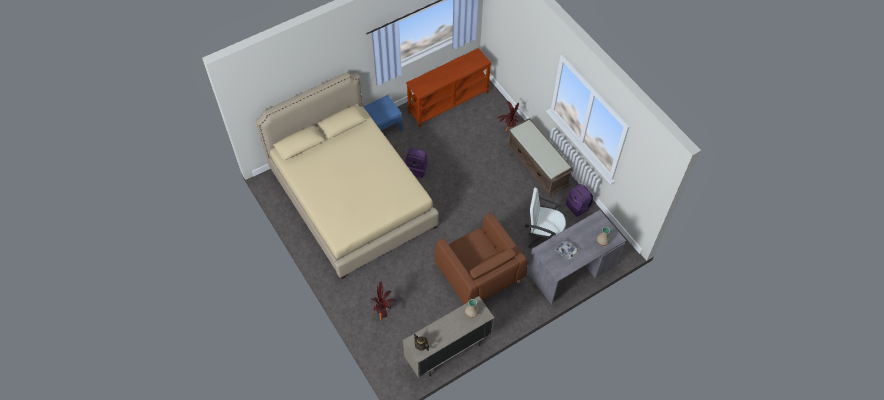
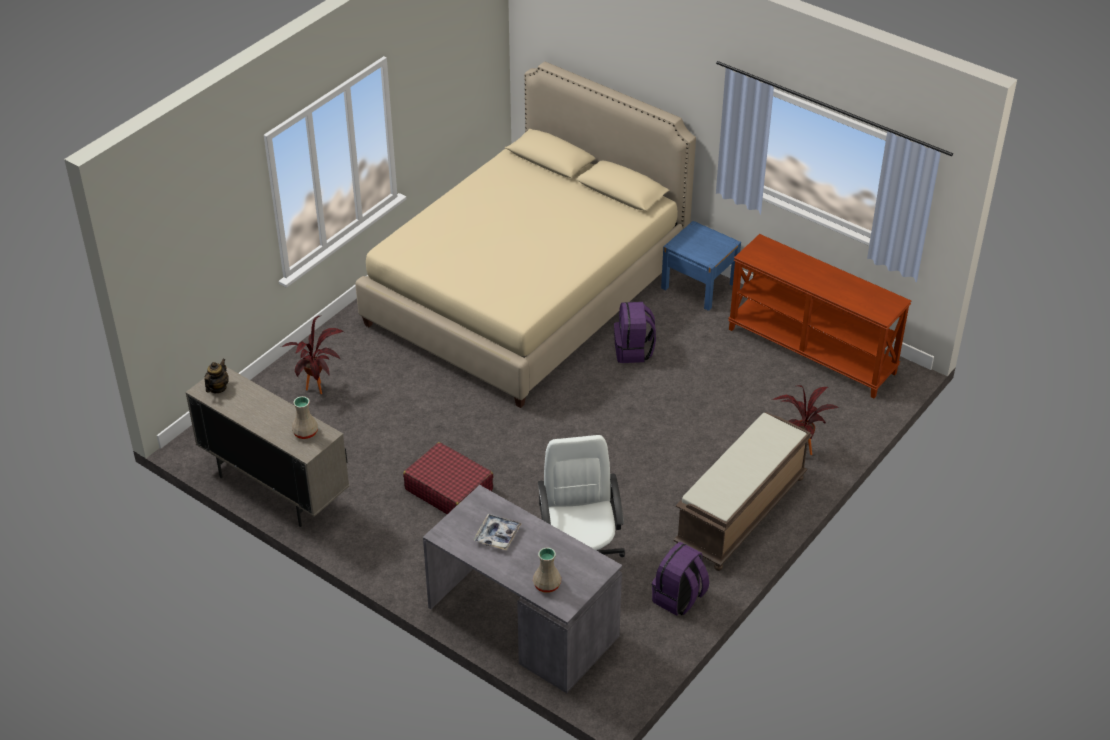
camera: 70 degrees right, 15 degrees down
brown armchair [434,213,527,304] -> red suitcase [403,442,493,514]

